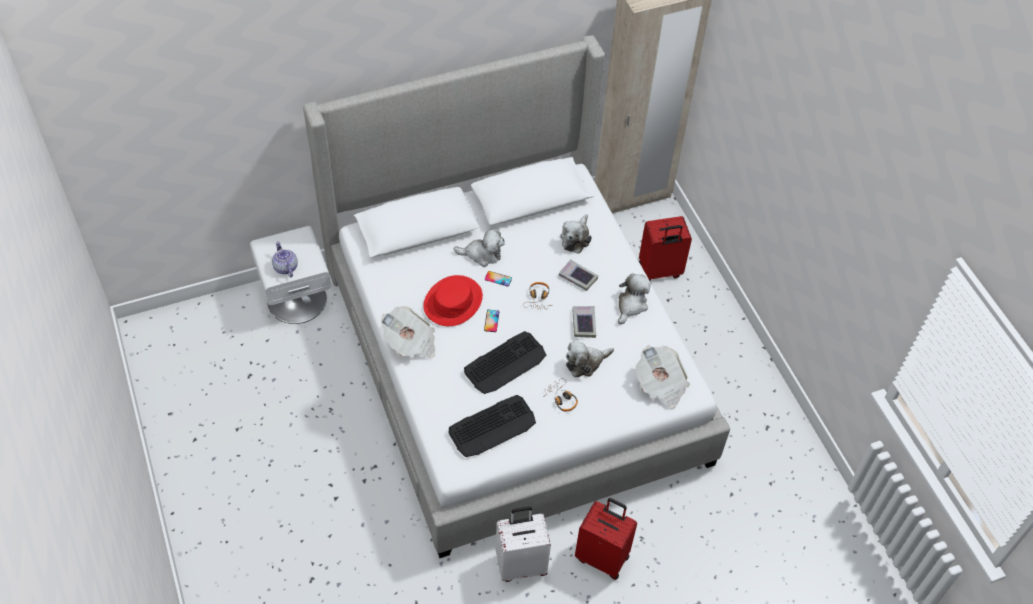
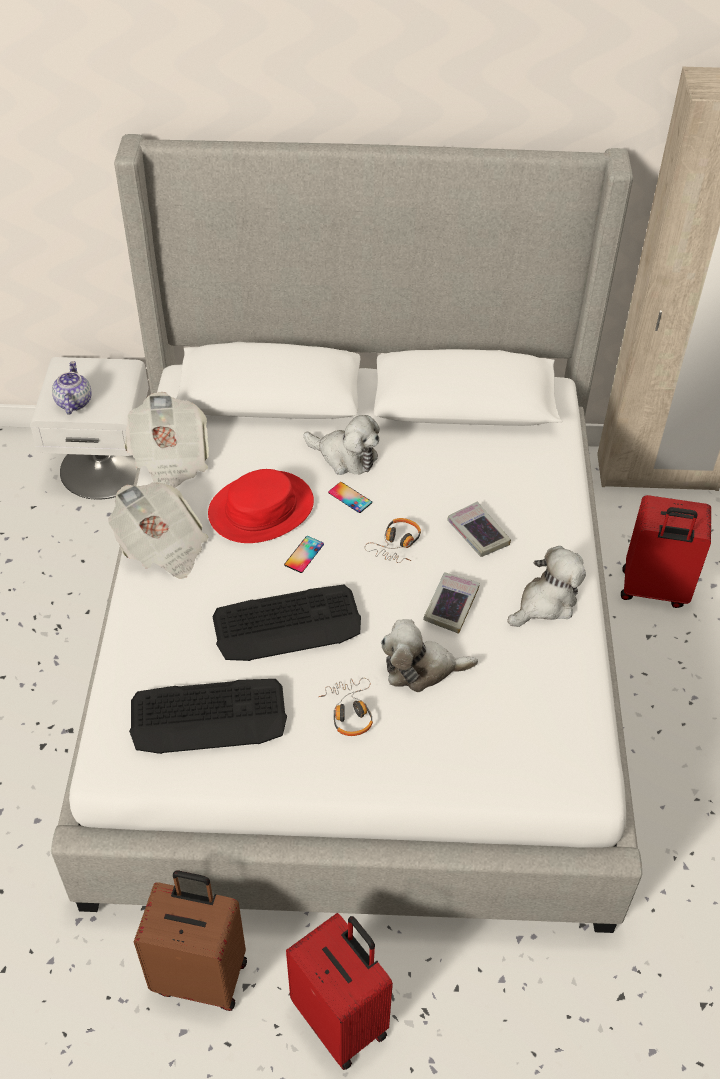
camera: 25 degrees right, 5 degrees down
white suitcase [496,506,551,582] -> brown suitcase [134,871,247,1011]
plush toy [560,214,592,254] -> none
newspaper [636,345,690,409] -> newspaper moved to [124,392,209,488]

